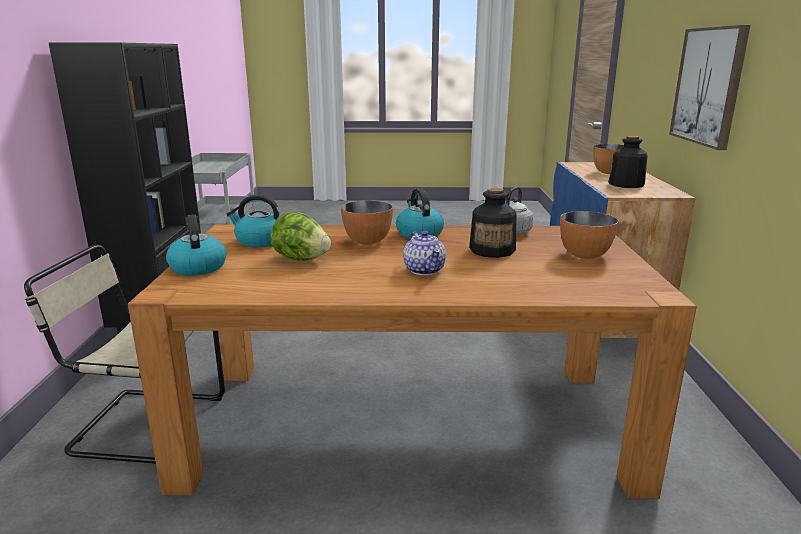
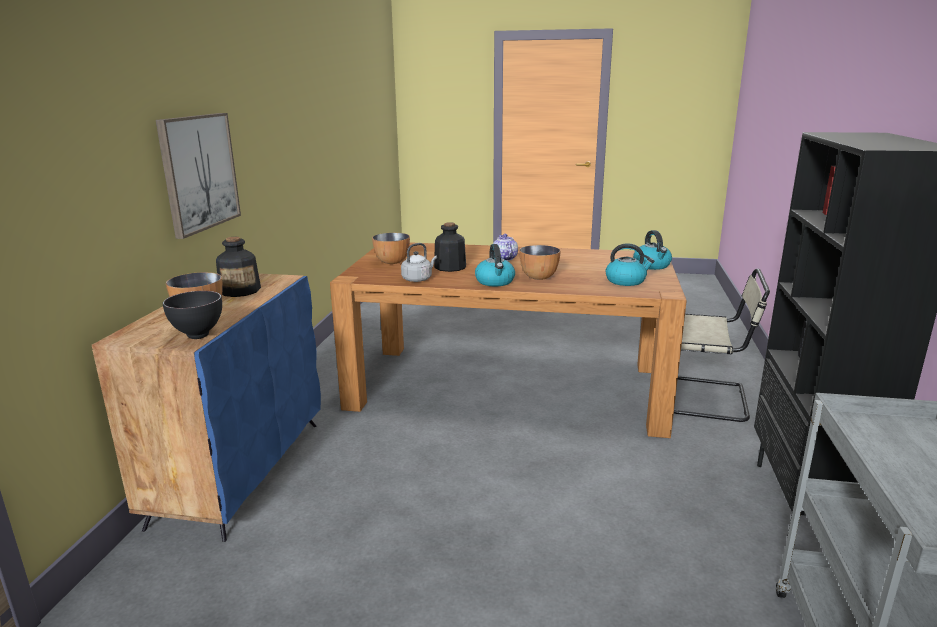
camera: 170 degrees left, 0 degrees up
lettuce [270,212,331,261] -> none
none -> black bowl [163,291,222,339]

